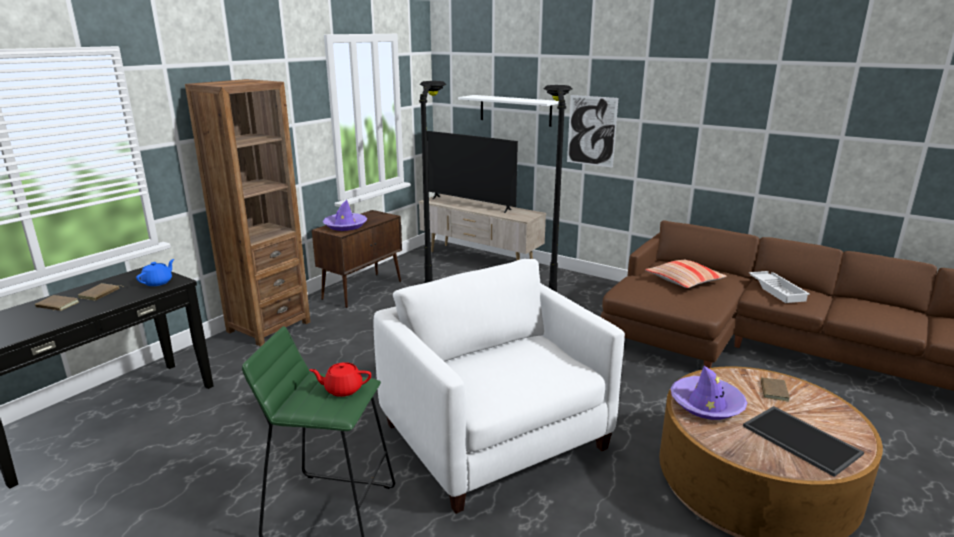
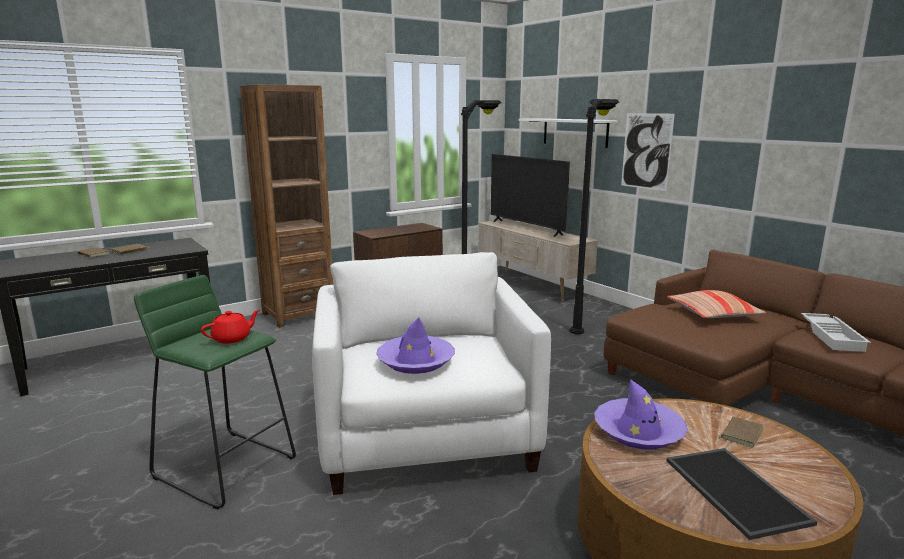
camera: 20 degrees right, 5 degrees down
blue teapot [136,259,174,286] -> none
red teapot [310,362,371,397] -> red teapot turned 120 degrees clockwise [201,310,260,344]
purple hat [323,200,367,231] -> purple hat moved to [376,318,455,374]

